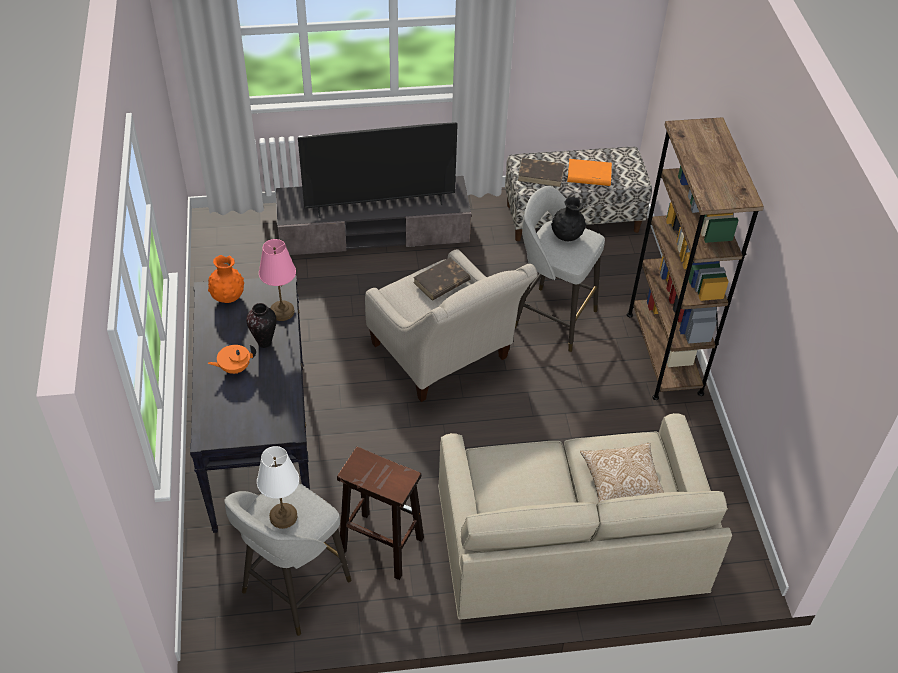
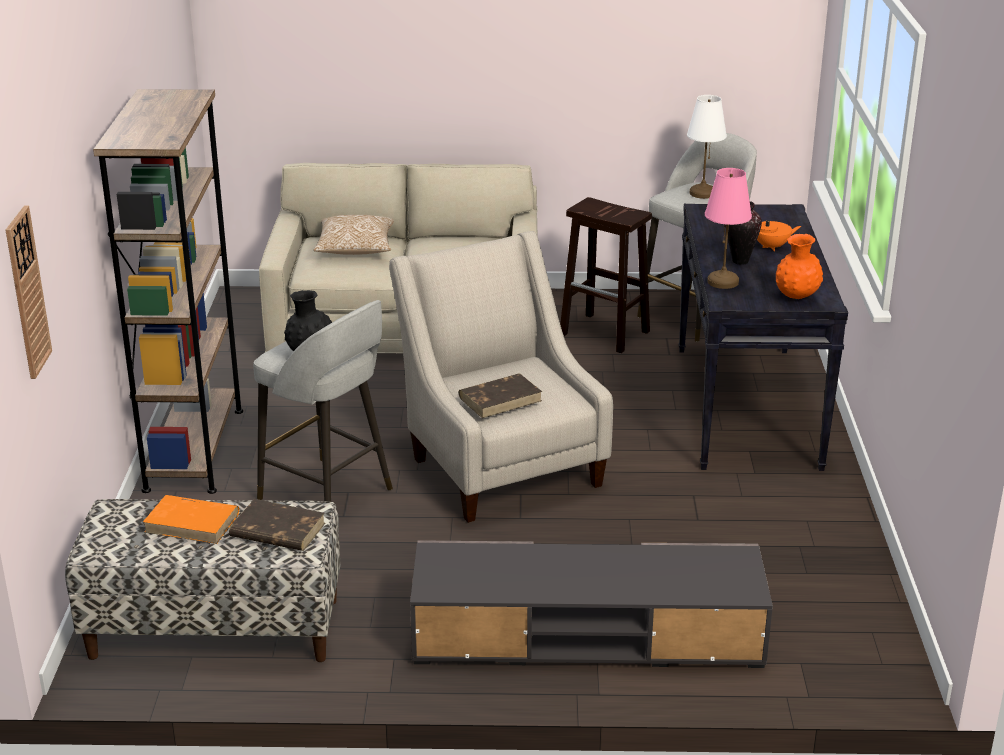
camera: 170 degrees left, 20 degrees down
television [298,122,458,218] -> none
none -> wall clock [6,206,52,379]

